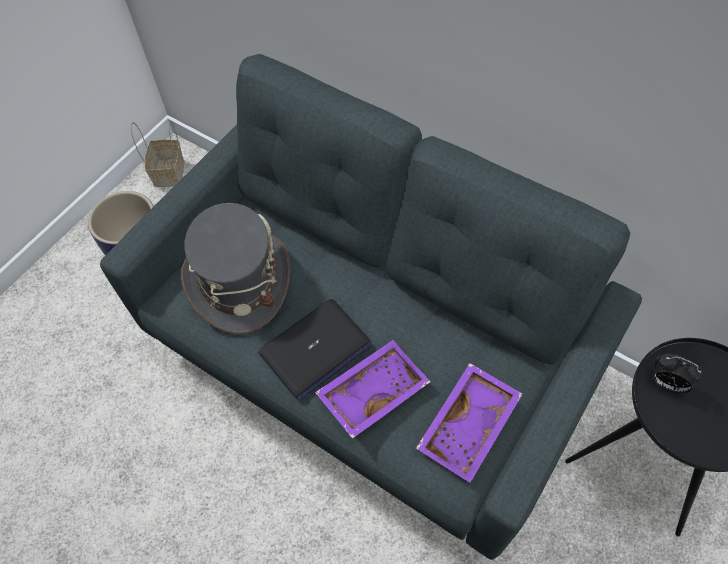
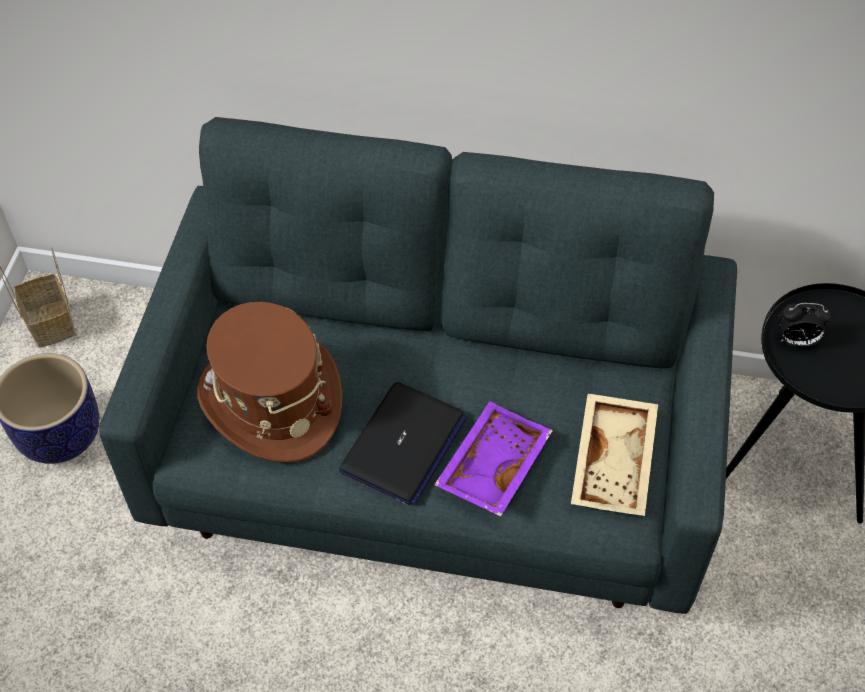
camera: 25 degrees left, 5 degrees down
grey hat [181,203,290,334] -> brown hat [197,302,342,463]
purple tray [416,363,523,483] -> beige tray [571,394,658,516]

